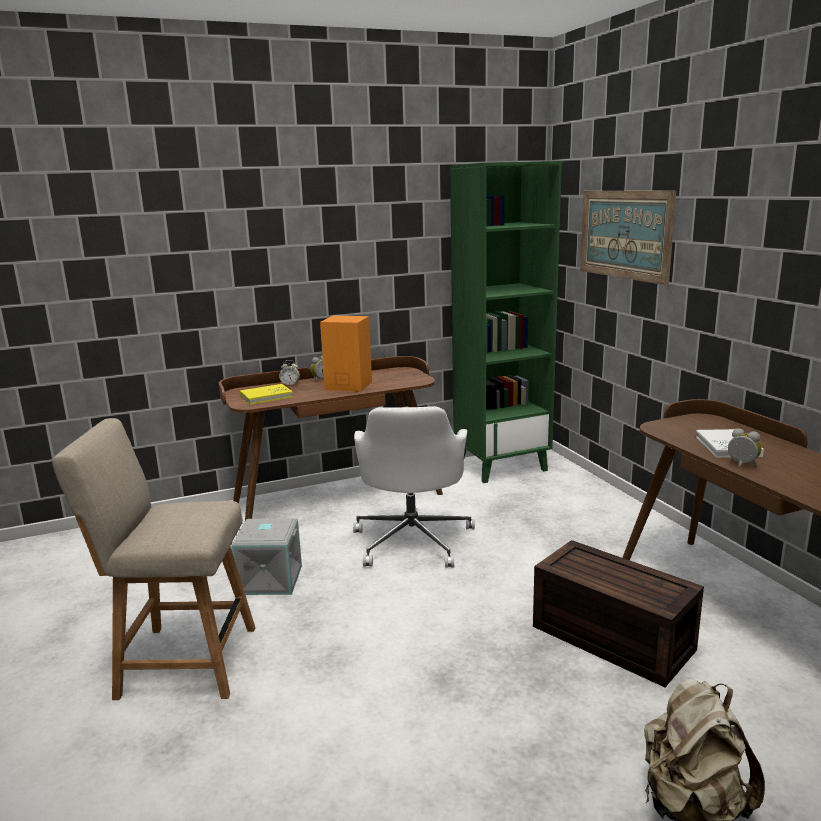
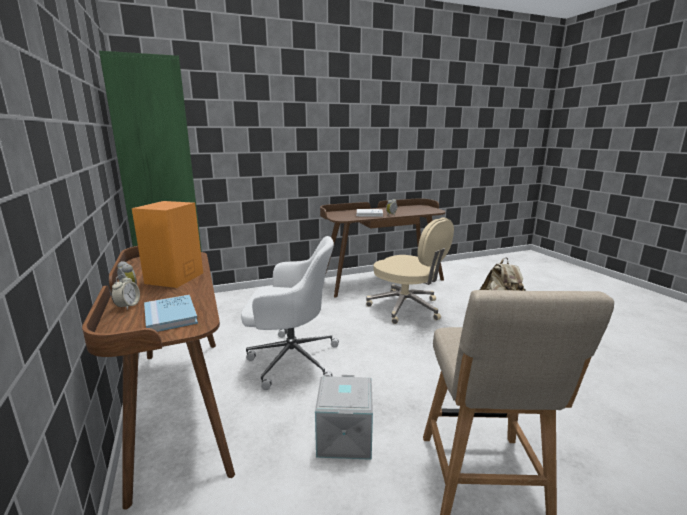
camera: 90 degrees left, 0 degrees up
yellow book [240,384,293,405] -> blue book [144,295,198,332]
brown storage box [533,540,704,687] -> beige office chair [366,218,454,324]
picture [580,190,676,285] -> none

